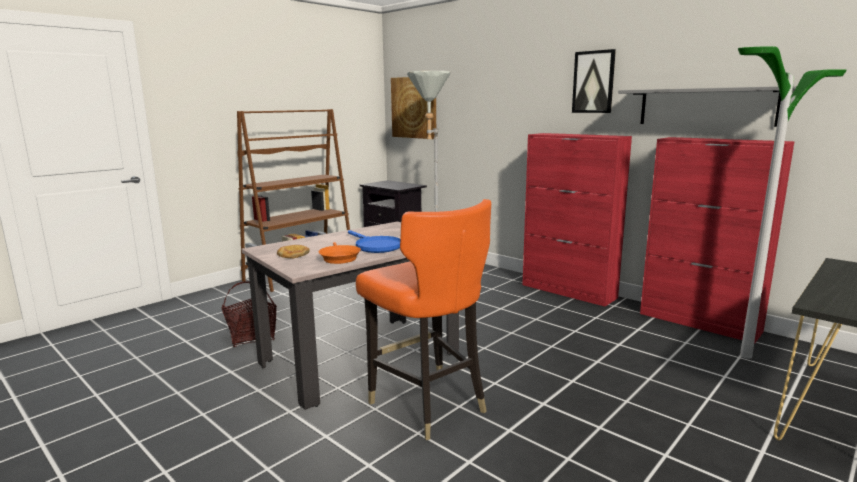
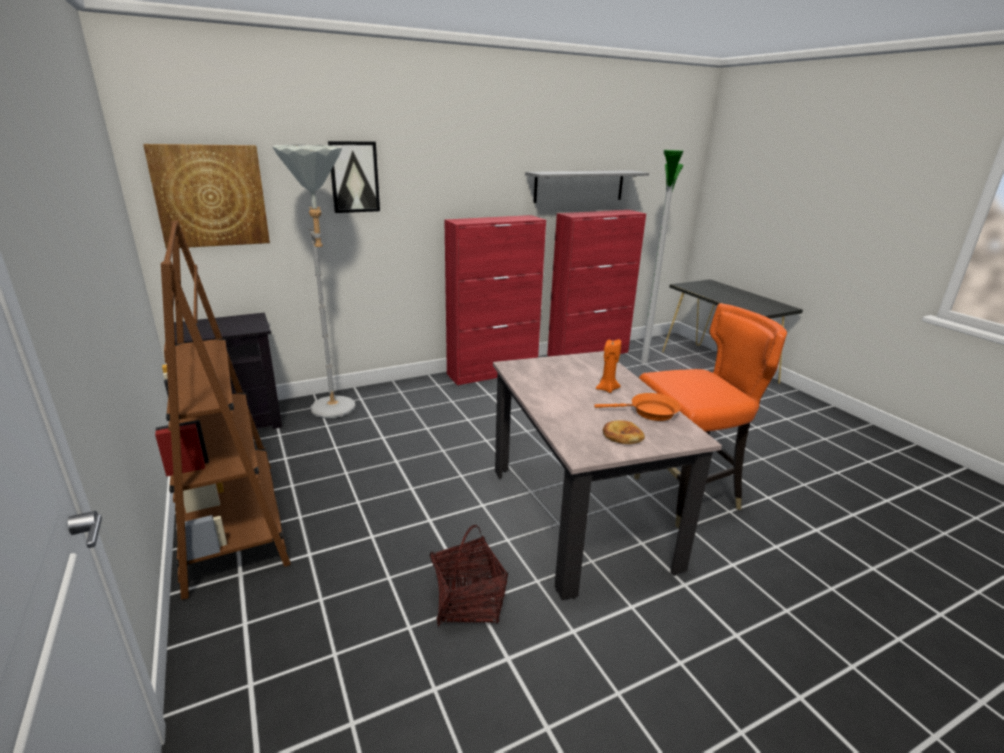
camera: 70 degrees left, 10 degrees up
blue frying pan [348,230,400,253] -> orange candle [596,339,621,393]
picture [572,49,616,113] -> picture moved to [328,141,380,213]

